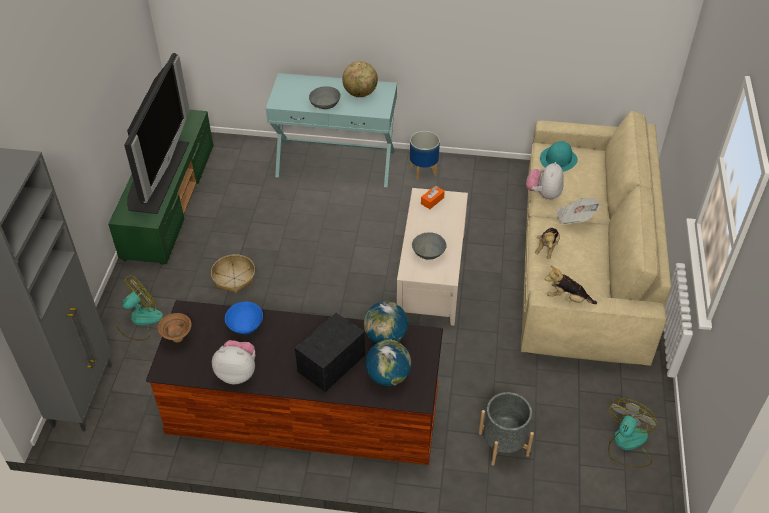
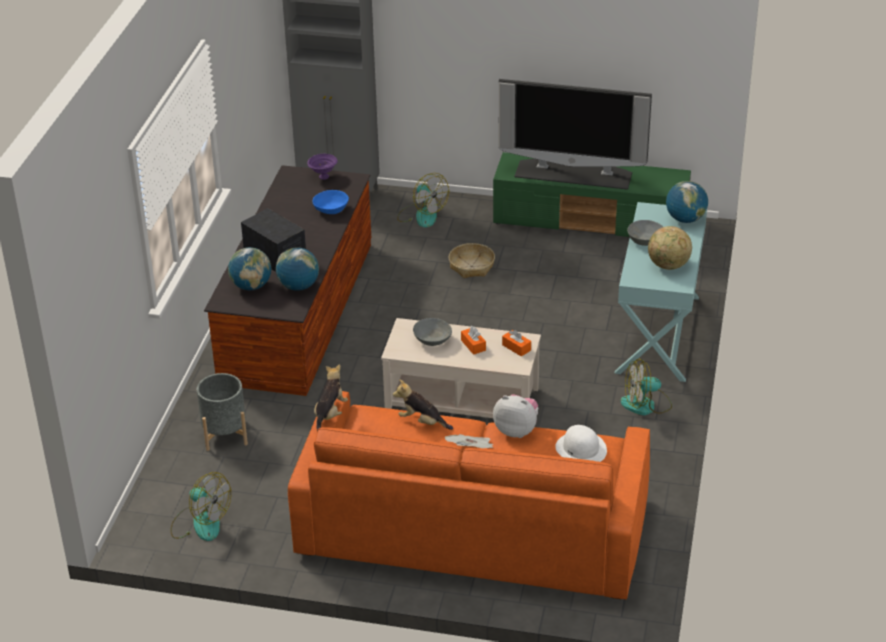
camera: 95 degrees right, 10 degrees down
brown bowl [158,313,191,343] -> purple bowl [307,154,338,180]
plush toy [212,340,256,384] -> none
planter [410,131,440,180] -> fan [620,359,672,415]
beige sofa [521,111,671,366] -> orange sofa [288,391,650,599]
turquoise hat [540,141,578,172] -> white hat [555,425,607,462]
none -> orange tissue box [461,326,486,355]
none -> globe [666,181,708,223]

